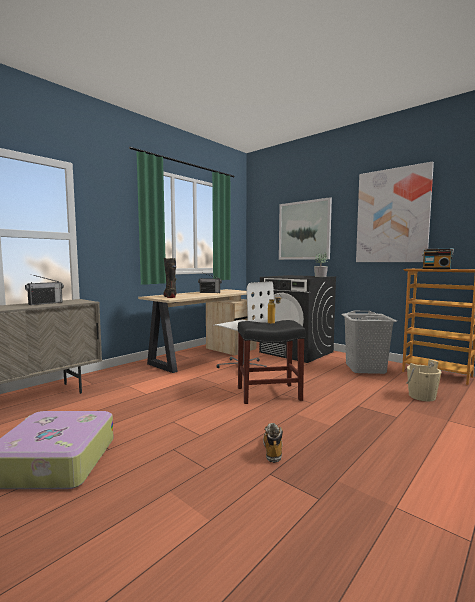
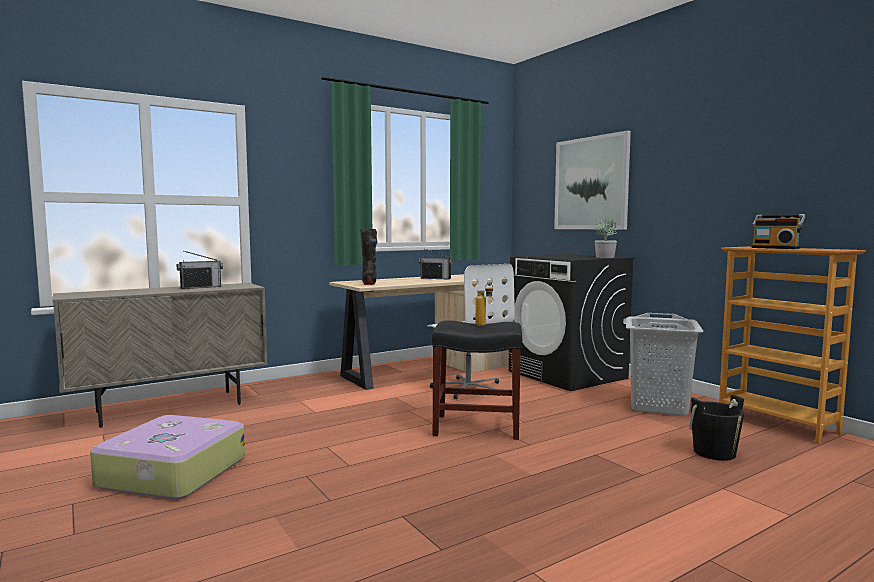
camera: 15 degrees right, 0 degrees up
boot [263,423,283,463] -> none
picture [356,161,434,262] -> none
beige bucket [406,359,441,401] -> black bucket [689,395,744,461]

